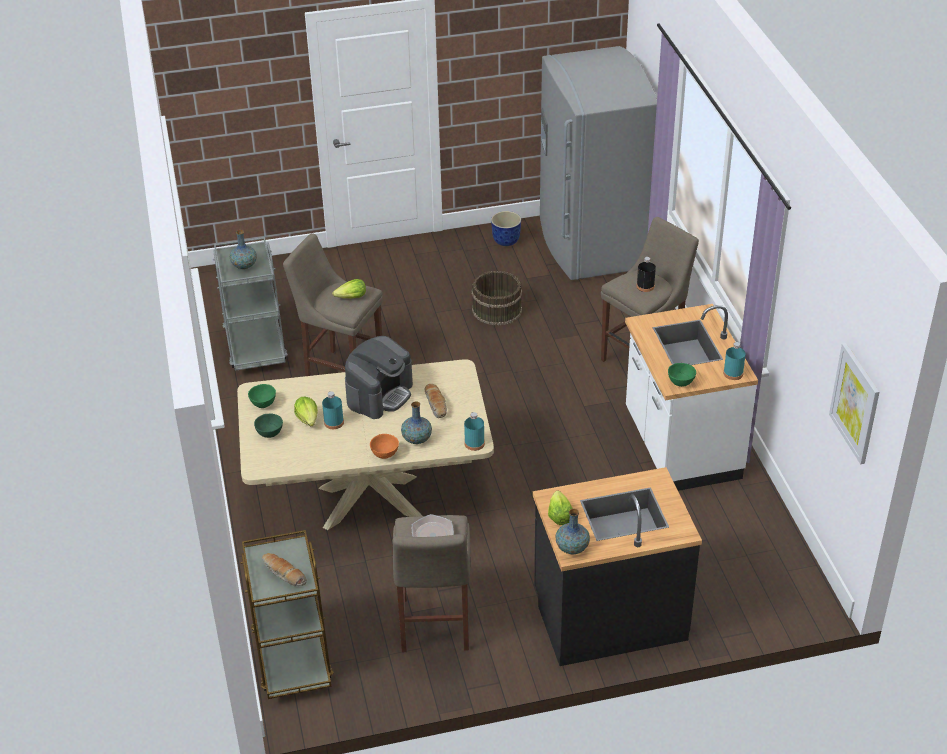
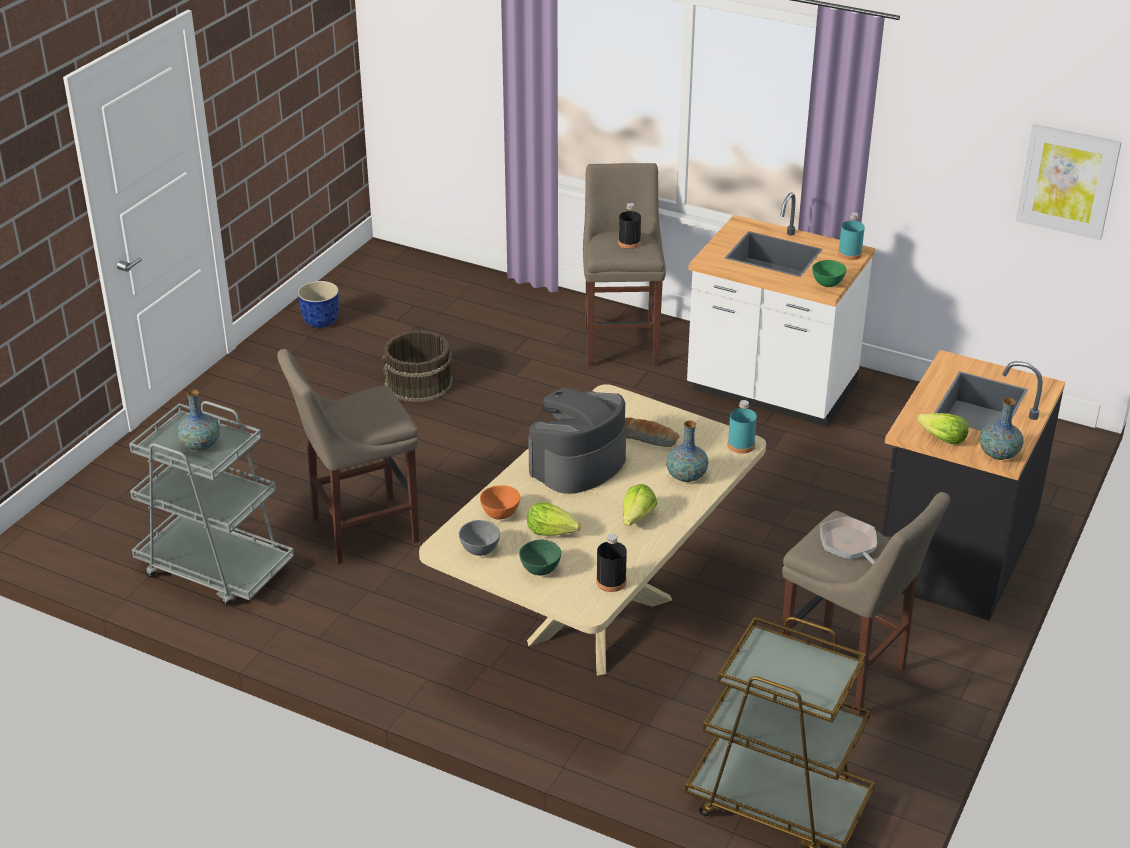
camera: 50 degrees left, 5 degrees down
green bowl [248,384,276,408] -> grey bowl [459,520,500,556]
bread [262,553,307,586] -> none
turquoise bottle [322,391,344,429] -> none
lettuce [332,279,366,299] -> lettuce moved to [623,484,658,526]
coffee machine [345,336,413,419] -> coffee machine turned 120 degrees counterclockwise [528,388,626,494]
orange bowl [370,434,399,459] -> orange bowl moved to [480,485,520,520]
grey fridge [540,46,657,280] -> none
none -> black bottle [596,534,627,592]

